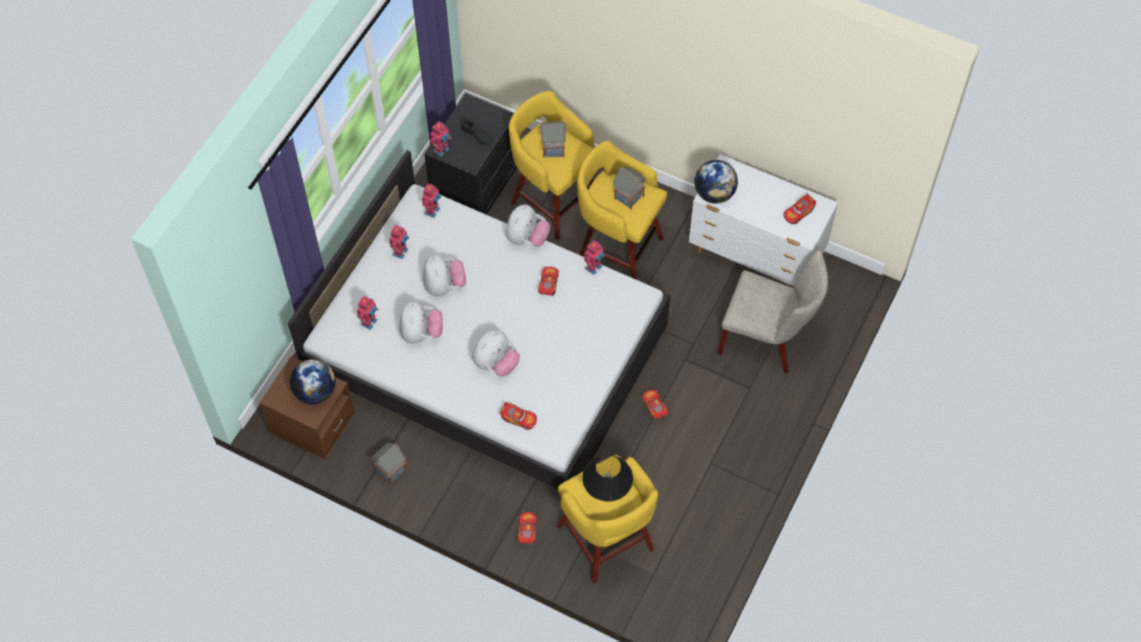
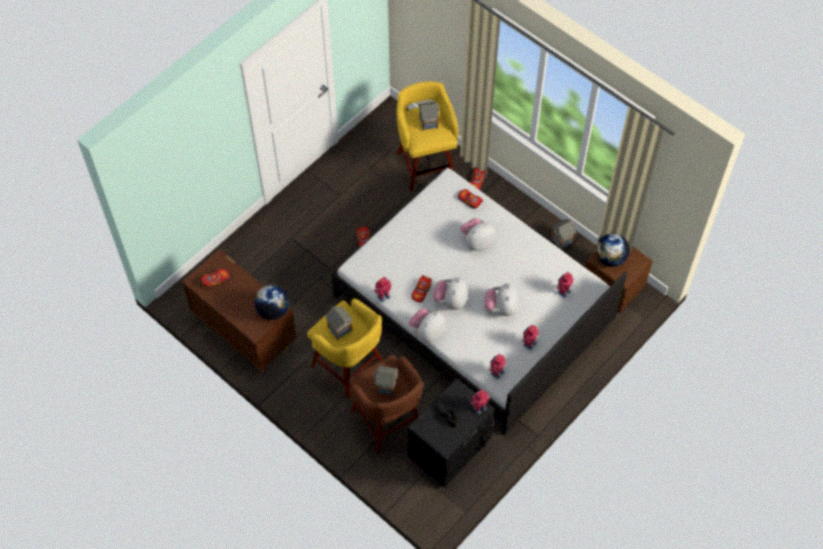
camera: 165 degrees left, 0 degrees up
plush toy [399,301,443,344] -> plush toy moved to [433,277,467,310]
yellow stool [509,91,594,240] -> brown stool [349,355,423,453]
black table lamp [582,455,633,502] -> toy house [418,102,439,131]
white dresser [689,154,838,286] -> brown dresser [182,249,297,372]
beige chair [717,249,828,374] -> none

